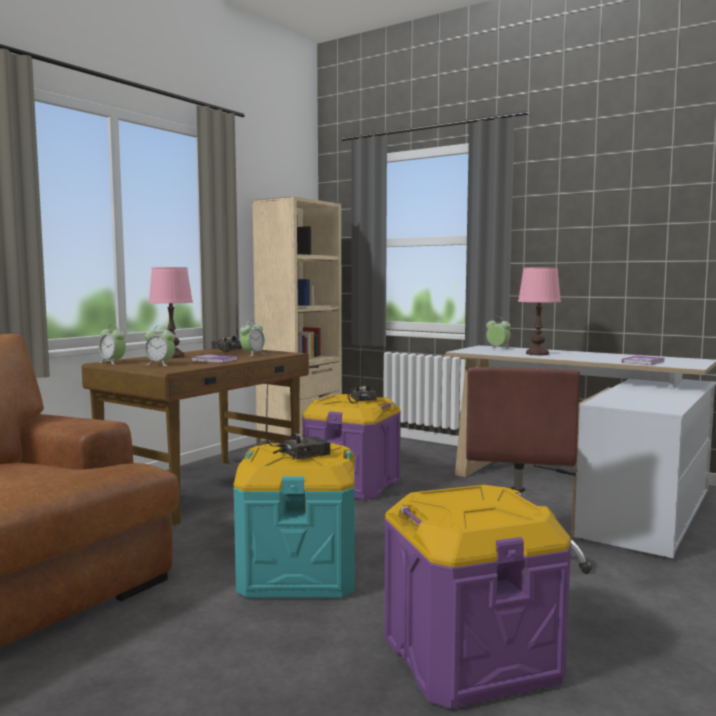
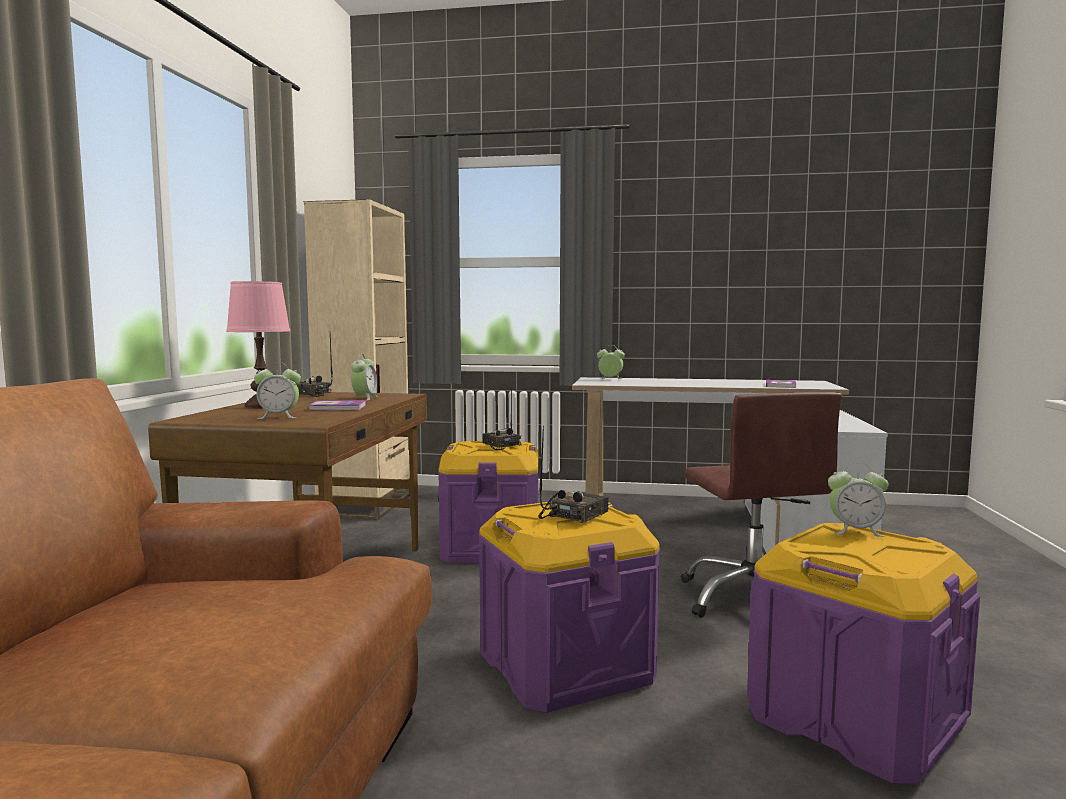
camera: 25 degrees left, 0 degrees up
alarm clock [99,325,126,364] -> alarm clock moved to [828,463,888,537]
turquoise storage box [233,443,355,598] -> purple storage box [479,501,660,713]
pink table lamp [518,267,561,355] -> none

